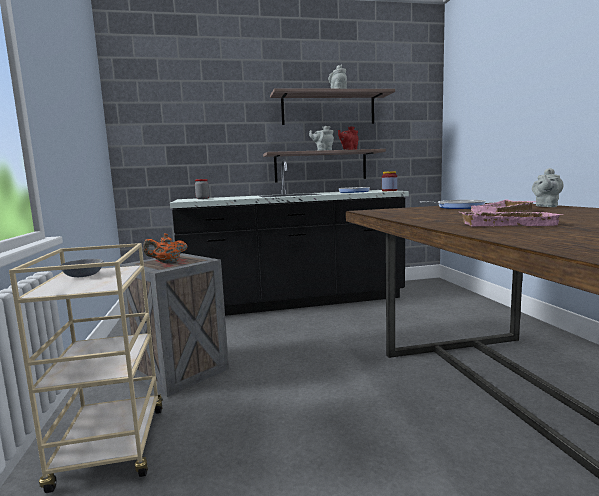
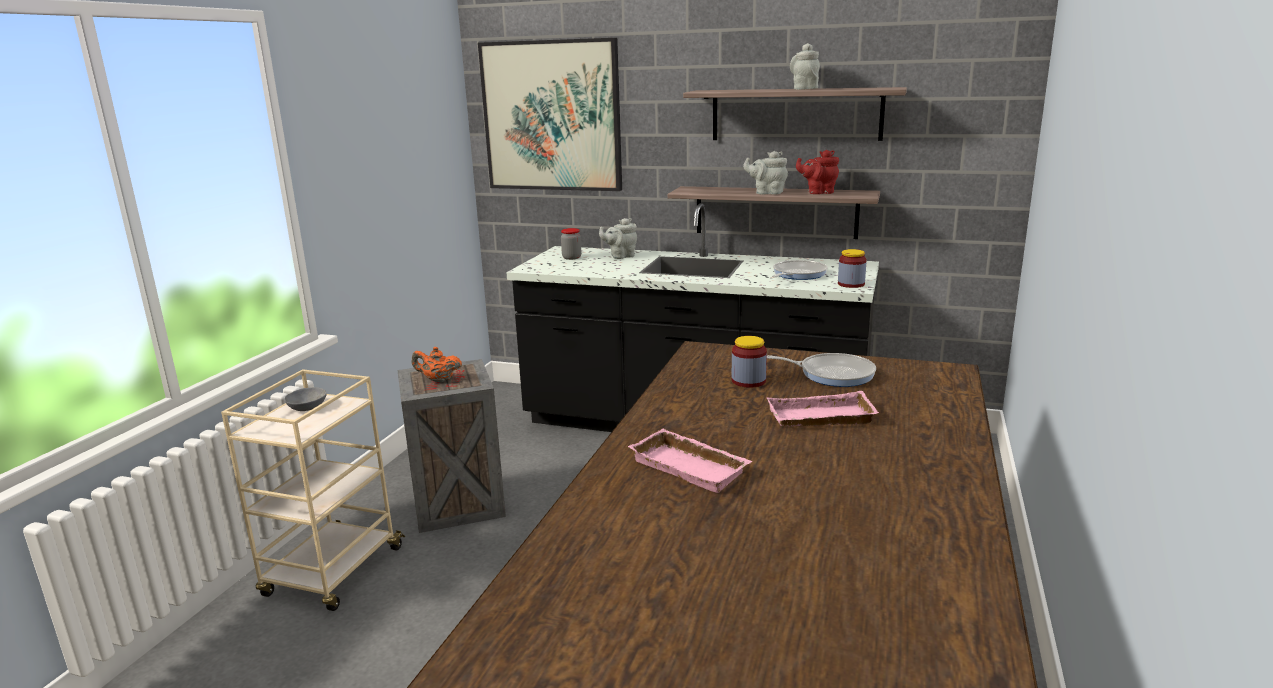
camera: 30 degrees right, 10 degrees up
grey teapot [532,168,564,207] -> grey teapot moved to [599,218,637,259]
none -> picture [478,38,622,191]
none -> jar [732,336,767,388]

